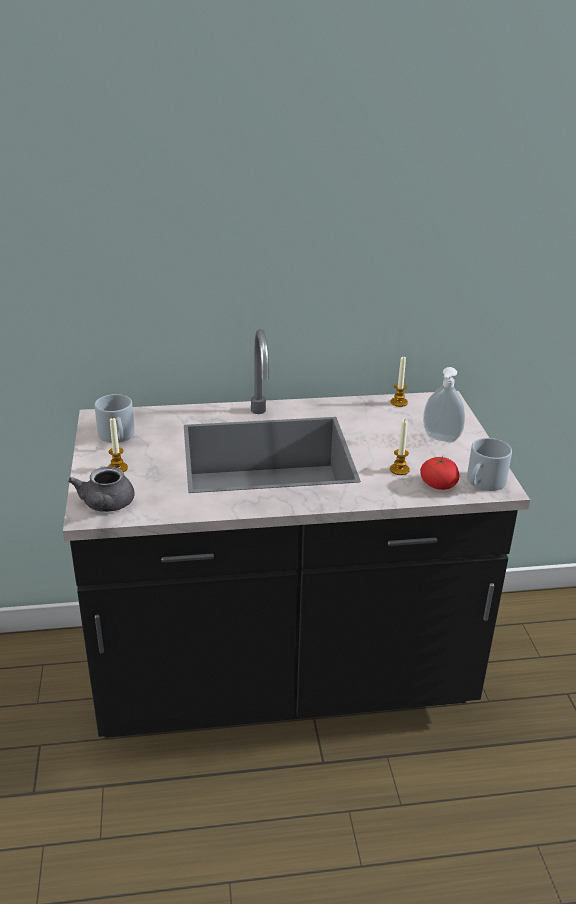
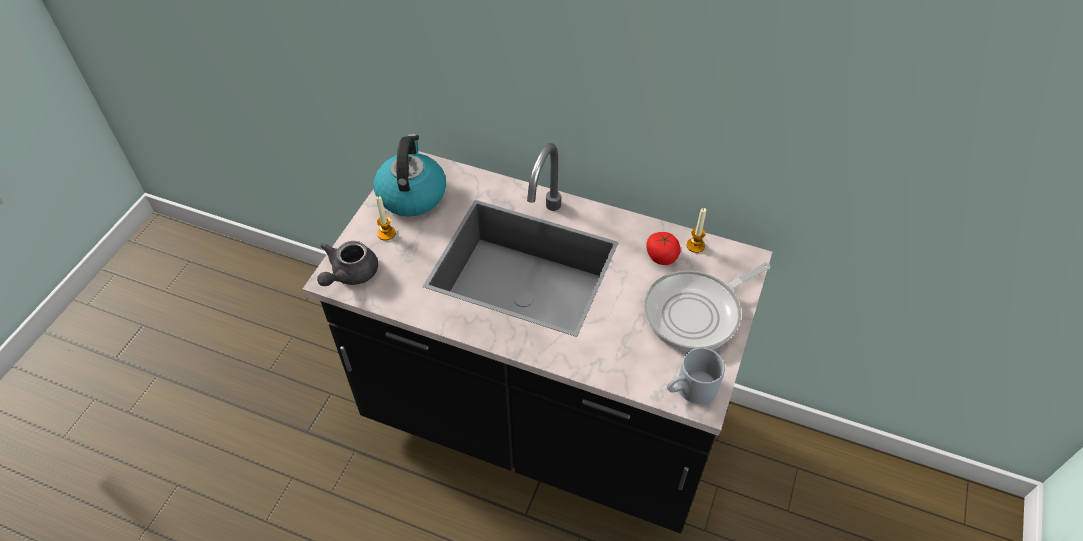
camera: 30 degrees right, 20 degrees up
grey mug [95,394,135,443] -> kettle [374,134,446,216]
candle [390,419,410,475] -> none
tomato [420,456,459,490] -> tomato moved to [646,232,681,265]
soap dispenser [423,367,465,442] -> frying pan [644,262,771,352]

